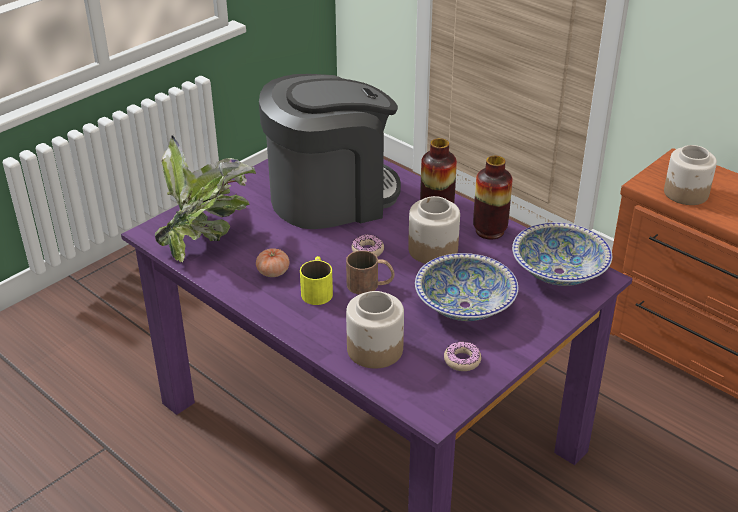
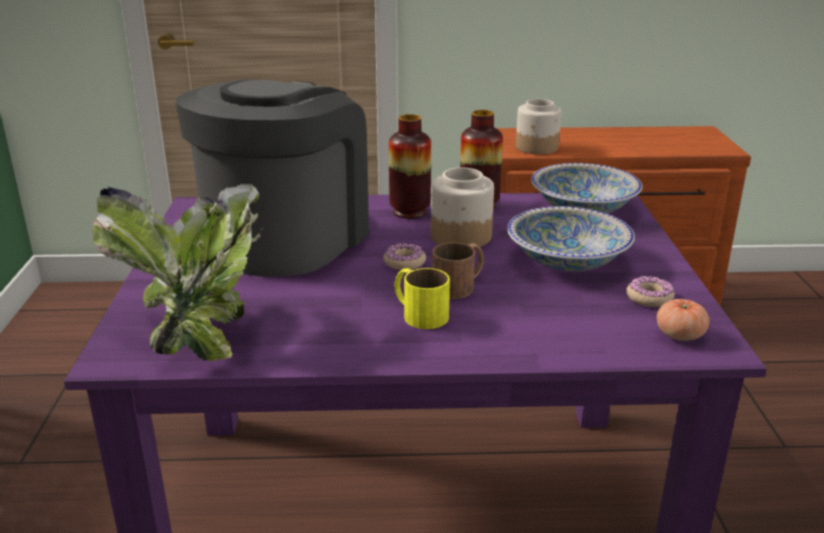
camera: 45 degrees left, 10 degrees down
tomato [256,248,289,277] -> tomato moved to [657,299,710,341]
jar [346,291,404,369] -> none

